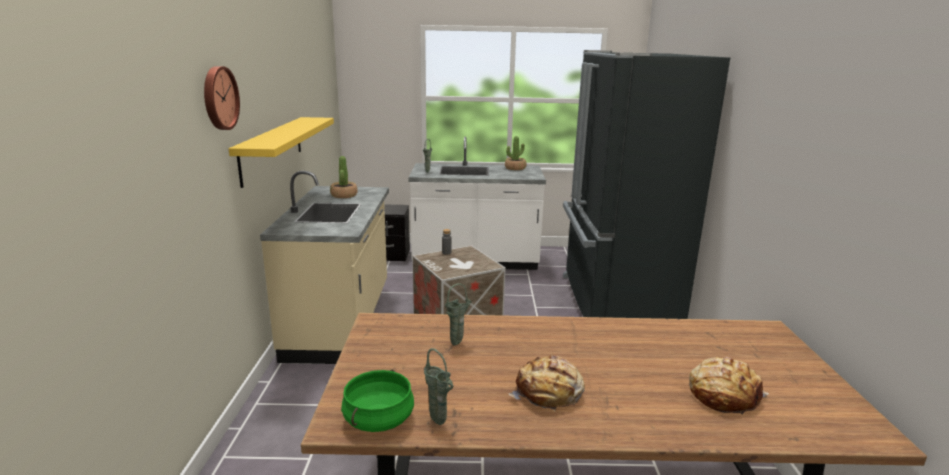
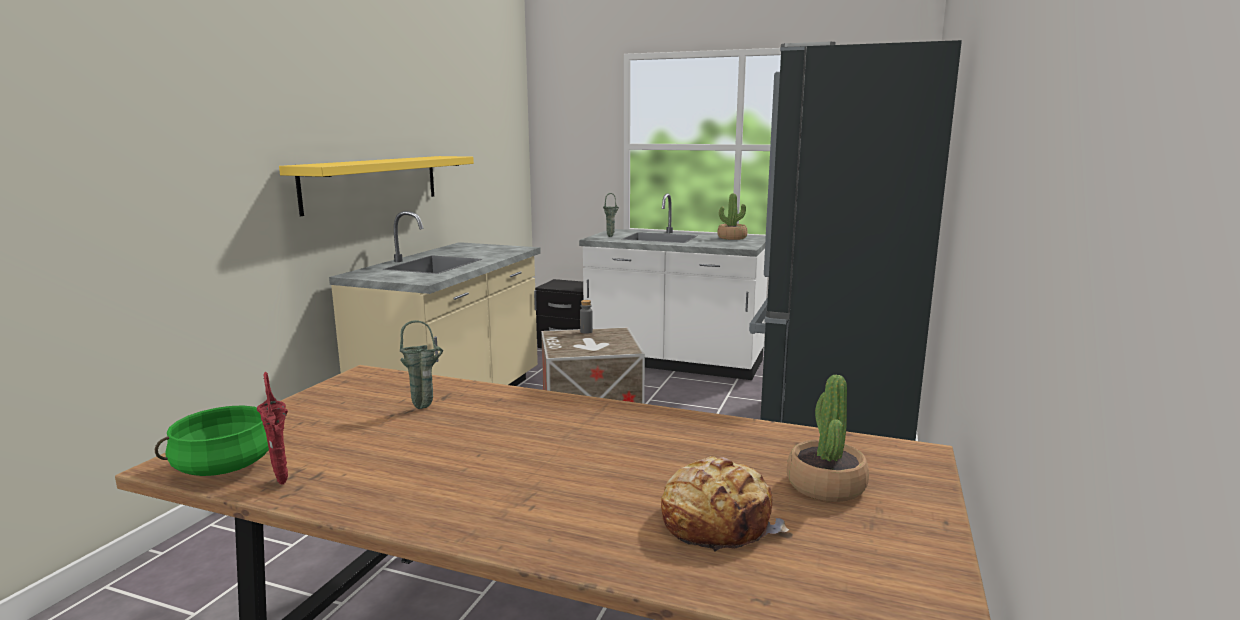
camera: 20 degrees right, 5 degrees down
wall clock [204,66,240,130] -> none
potted plant [330,156,358,198] -> potted plant moved to [787,375,869,502]
green vase [424,348,453,425] -> red vase [257,372,288,485]
bread [508,355,585,411] -> none

